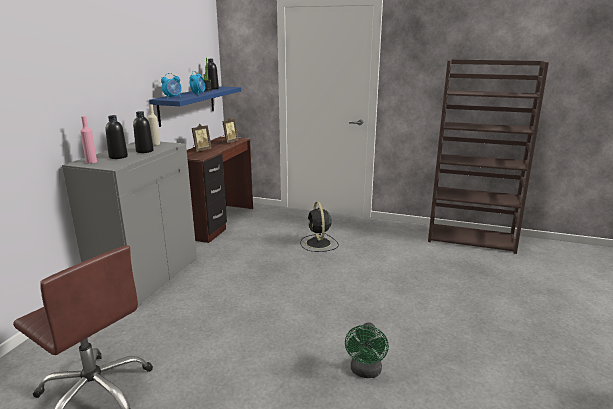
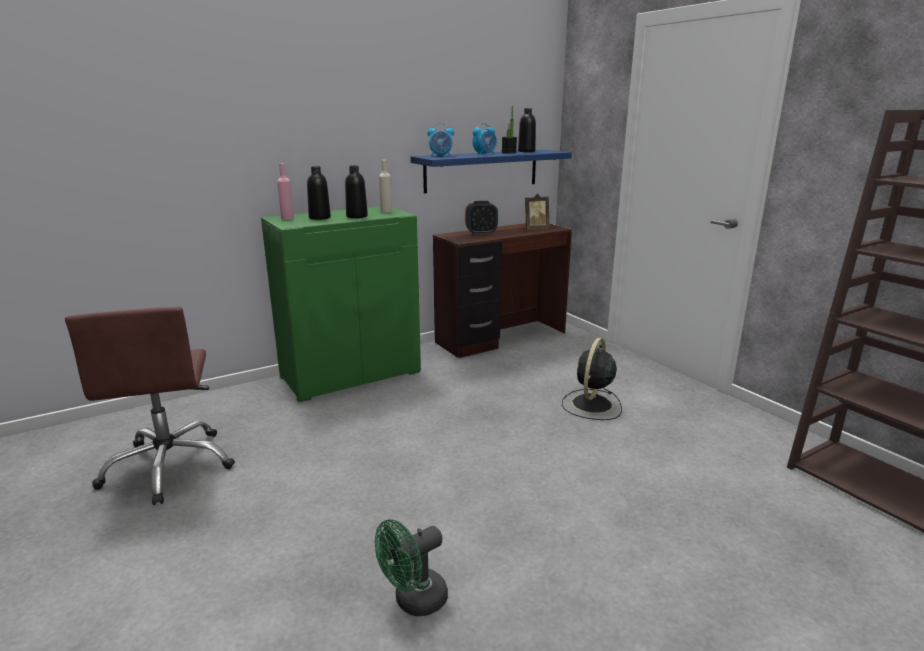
camera: 40 degrees right, 0 degrees up
grey cabinet [62,142,197,308] -> green cabinet [261,206,421,402]
picture frame [192,124,212,152] -> alarm clock [465,201,498,235]

